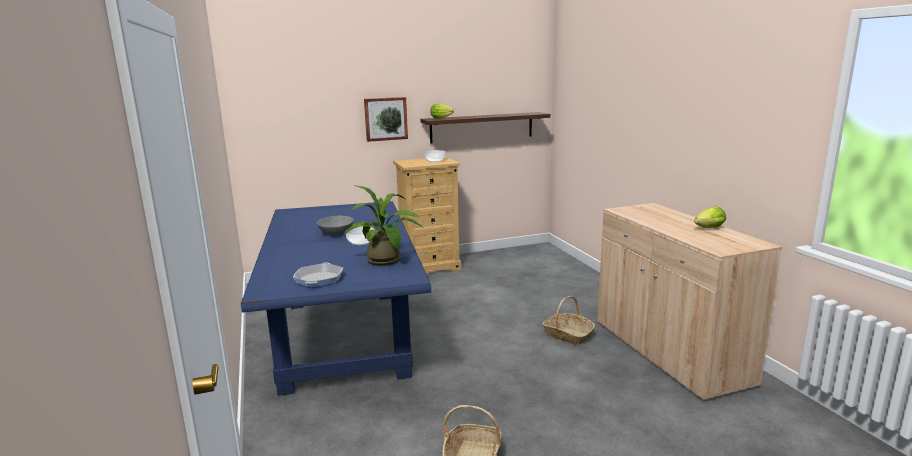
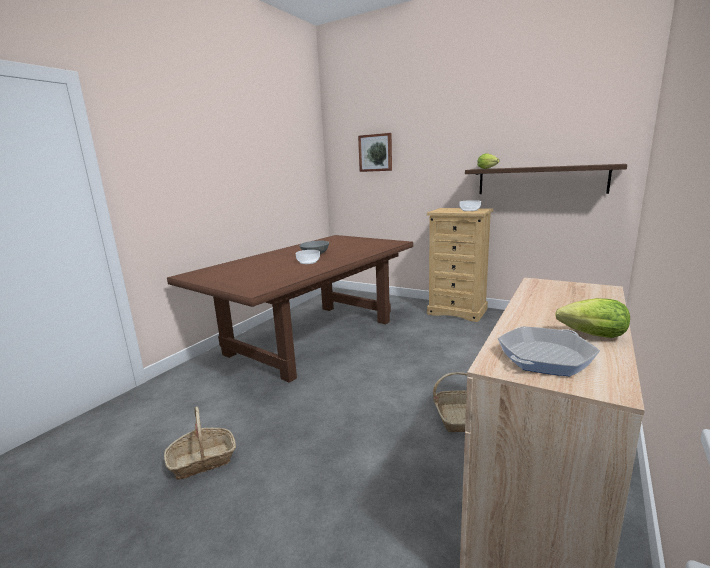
camera: 50 degrees right, 0 degrees up
blue dining table [241,201,431,396] -> brown dining table [167,235,413,383]
frying pan [293,263,343,288] -> frying pan moved to [498,326,600,376]
potted plant [343,185,425,266] -> none
picture [364,97,408,142] -> picture moved to [358,133,392,172]

